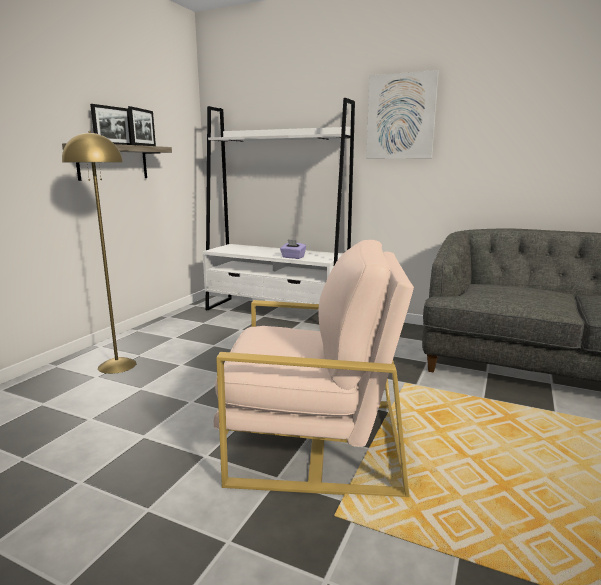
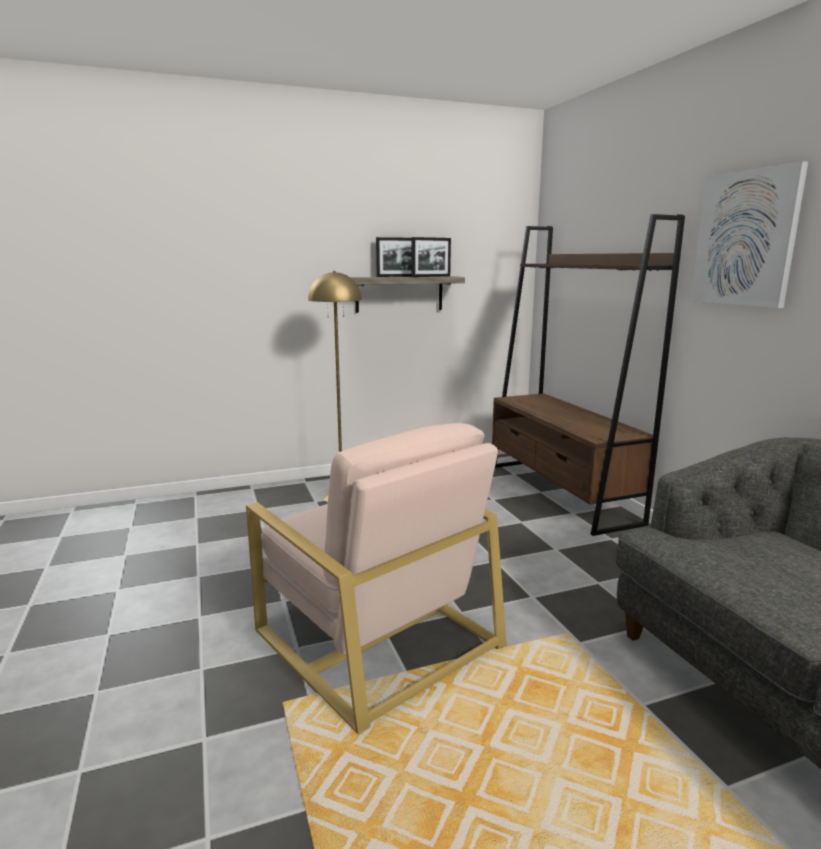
camera: 45 degrees right, 0 degrees up
white bookcase [203,98,355,311] -> brown bookcase [492,214,685,536]
purple tissue box [280,240,306,259] -> none

